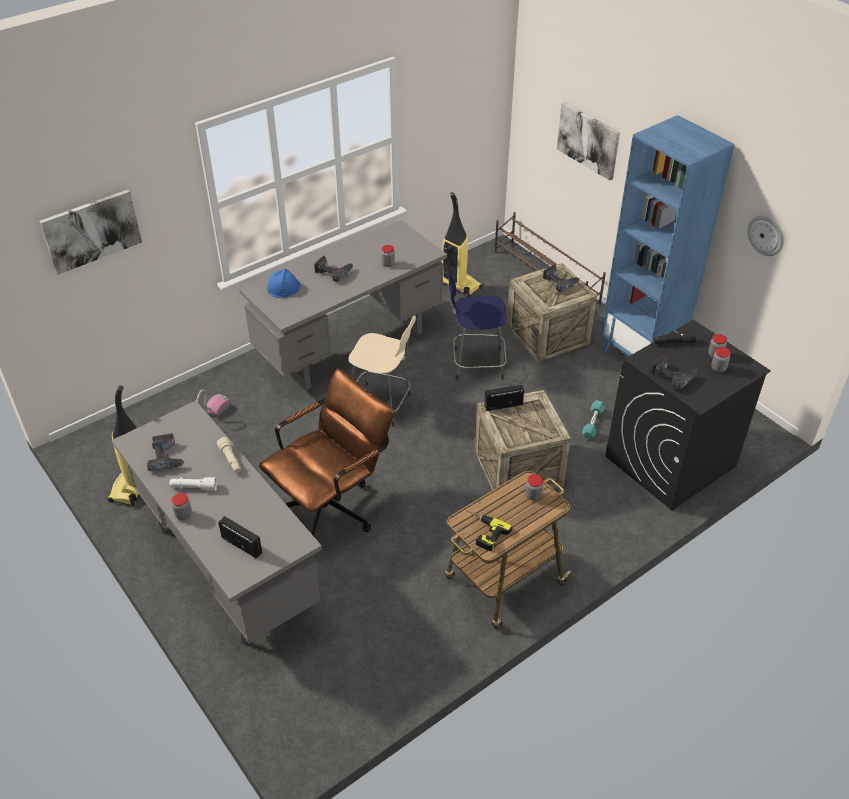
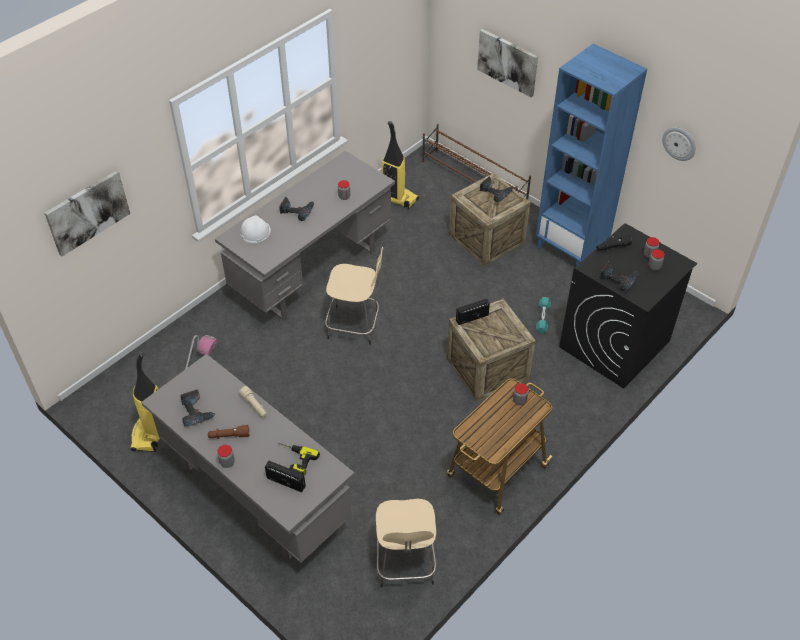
camera: 10 degrees left, 5 degrees up
white flashlight [170,477,218,491] -> brown flashlight [208,425,250,439]
brown office chair [259,368,394,536] -> none
blue hard hat [267,269,301,298] -> white hard hat [240,215,271,243]
blue stool [449,269,507,380] -> none
power drill [467,511,513,551] -> power drill moved to [278,443,320,475]
none -> beige stool [376,499,436,588]

